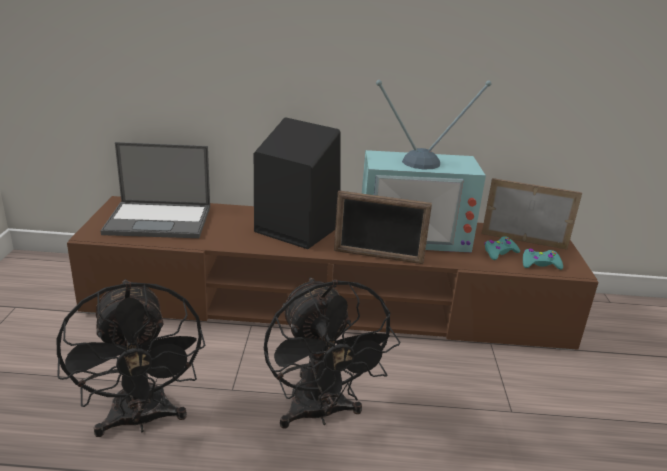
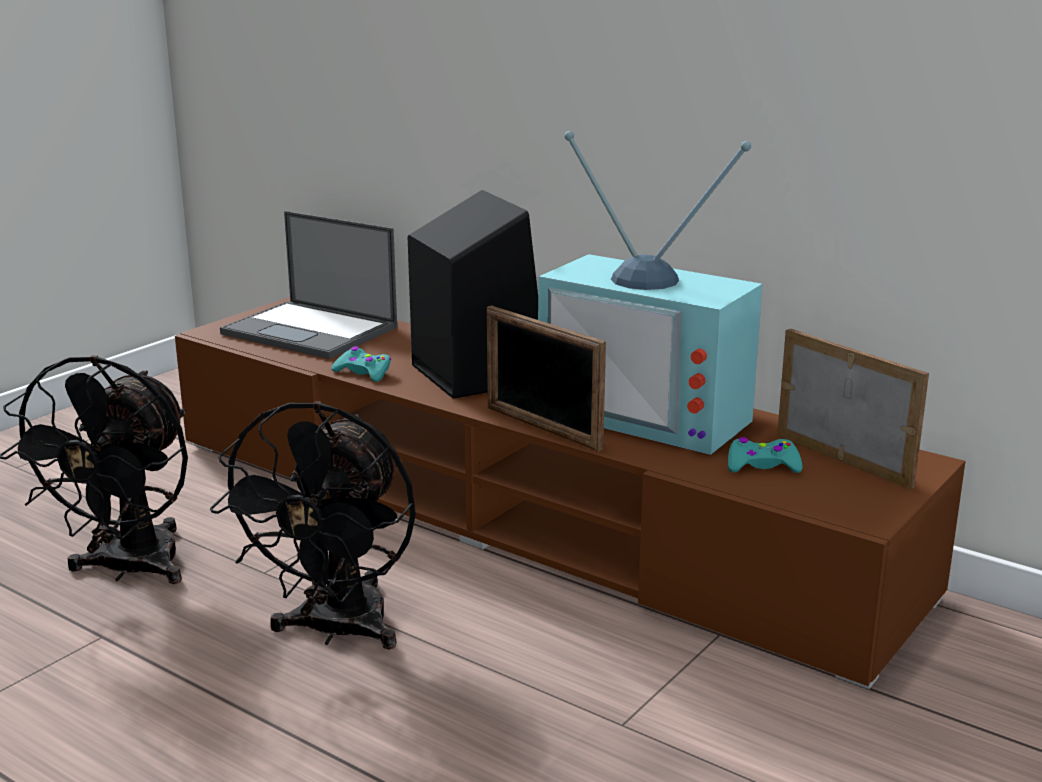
camera: 35 degrees right, 5 degrees down
turquoise game controller [523,249,563,270] -> turquoise game controller moved to [331,346,391,382]

